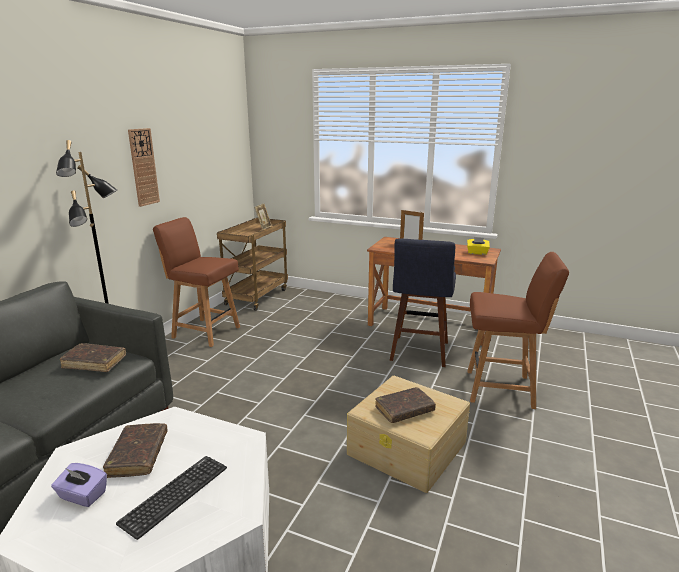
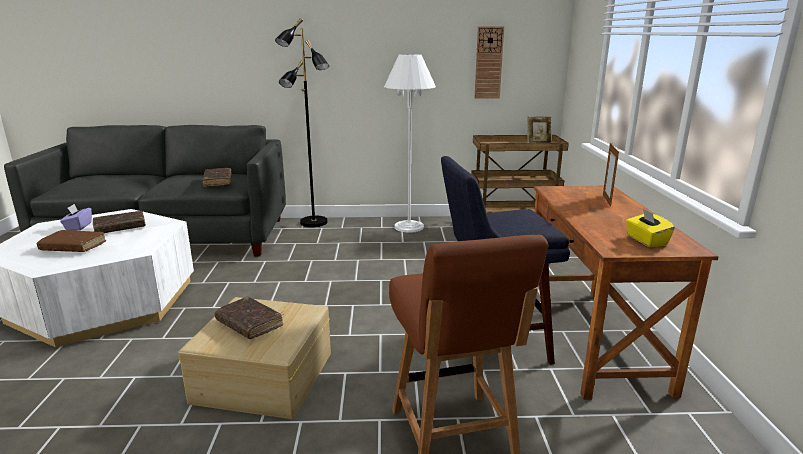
camera: 65 degrees right, 0 degrees up
keyboard [116,456,227,540] -> brown book [37,230,106,252]
wall clock [128,128,160,207] -> wall clock moved to [475,26,504,99]
brown chair [153,217,240,347] -> white floor lamp [384,54,436,233]

